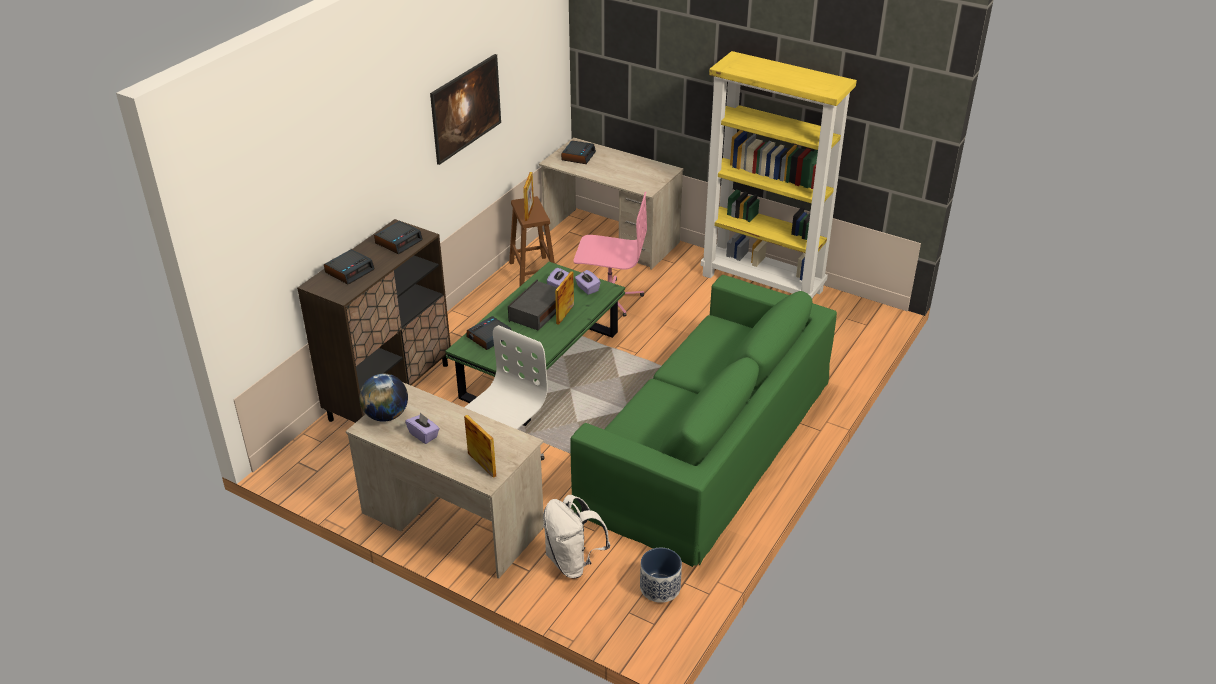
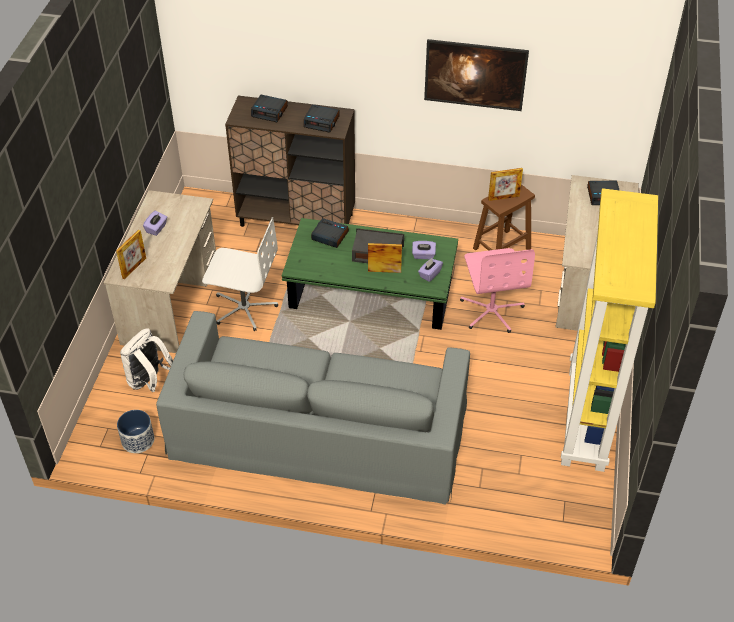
camera: 70 degrees right, 10 degrees up
globe [359,374,408,422] -> none
green sofa [570,275,837,567] -> grey sofa [156,311,470,504]

